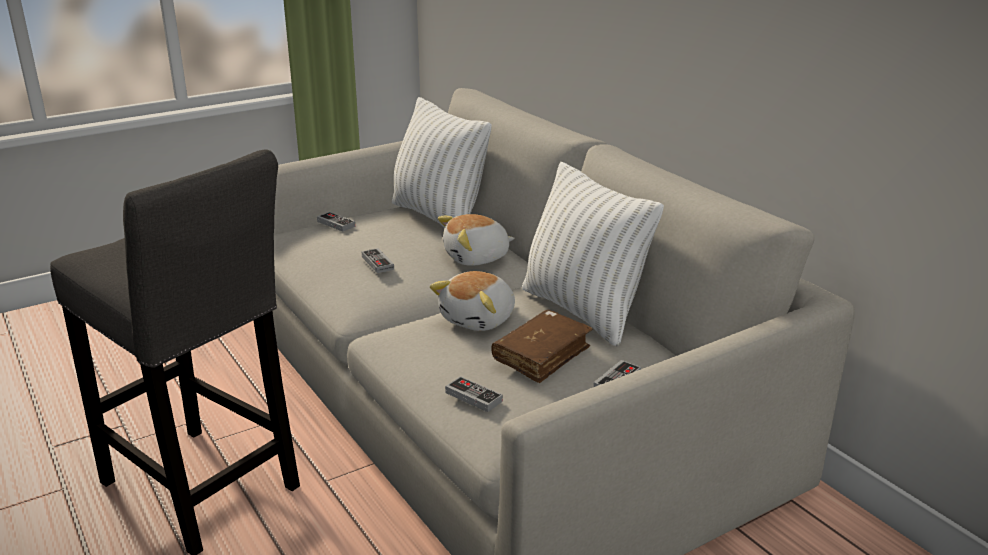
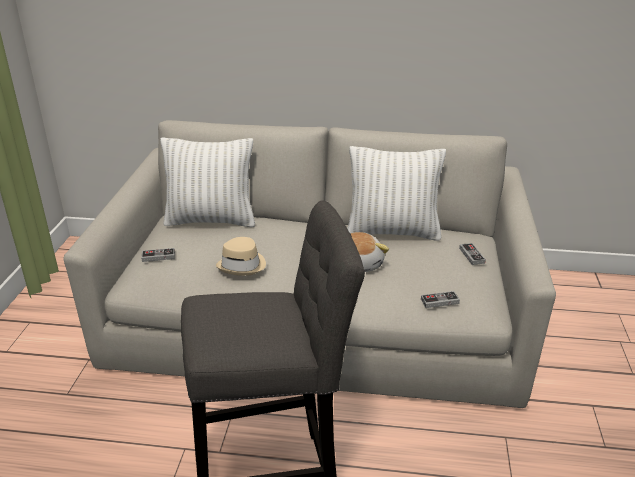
camera: 50 degrees left, 5 degrees up
game controller [362,248,394,273] -> beige hat [216,237,266,276]
plush toy [438,214,515,266] -> none
brown book [491,310,592,383] -> none

